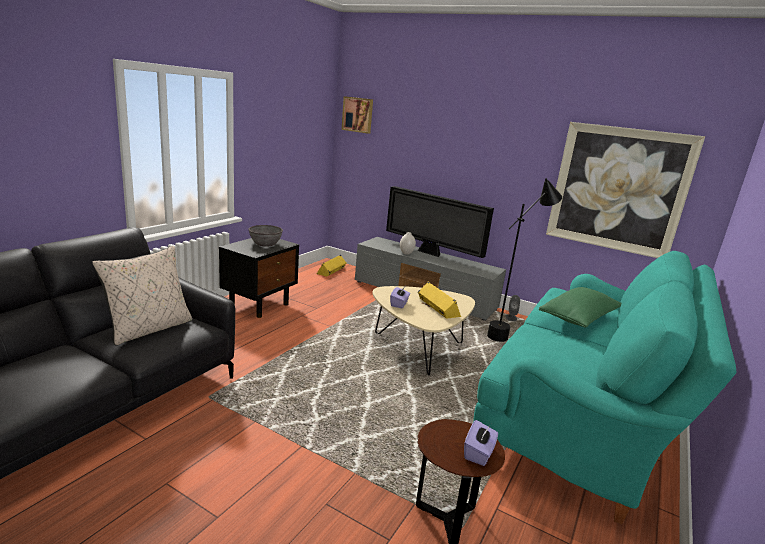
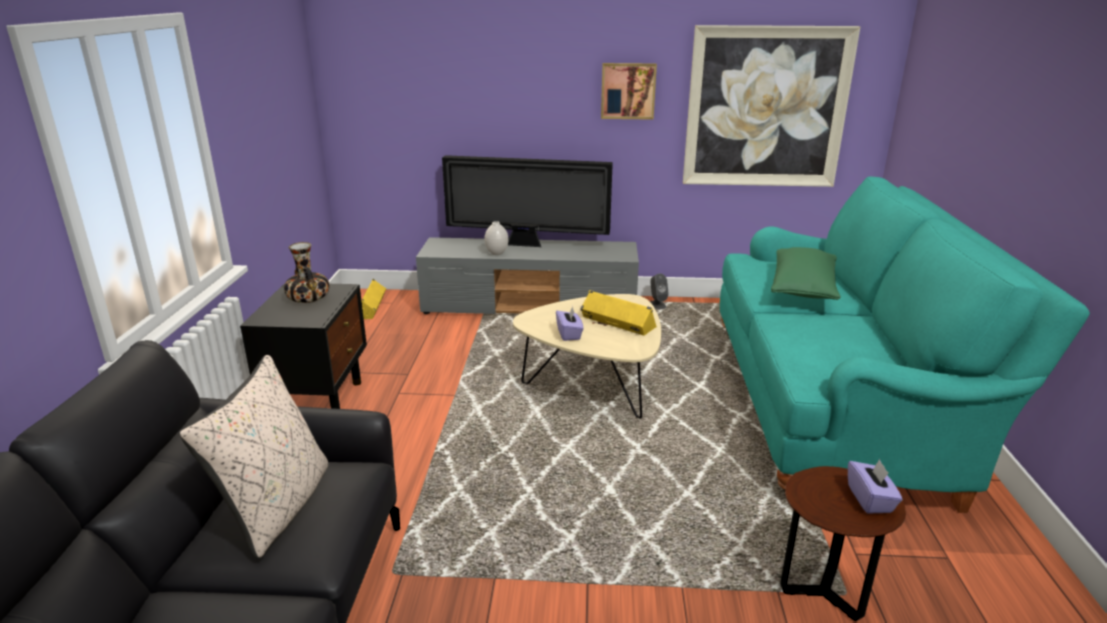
camera: 25 degrees left, 5 degrees up
grey bowl [248,225,283,247] -> vase [284,242,329,303]
picture [342,96,373,134] -> picture moved to [601,63,657,120]
black floor lamp [487,178,562,342] -> none

